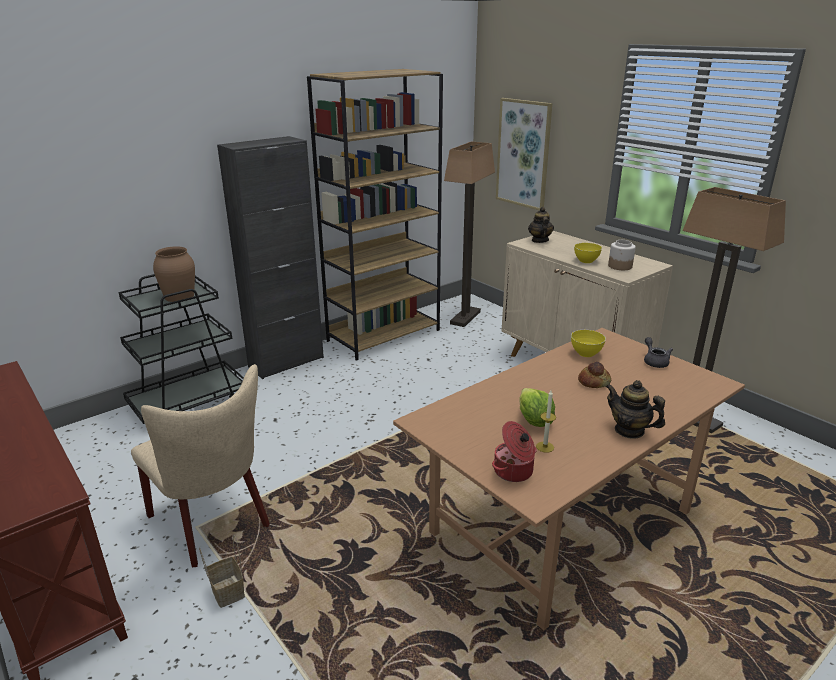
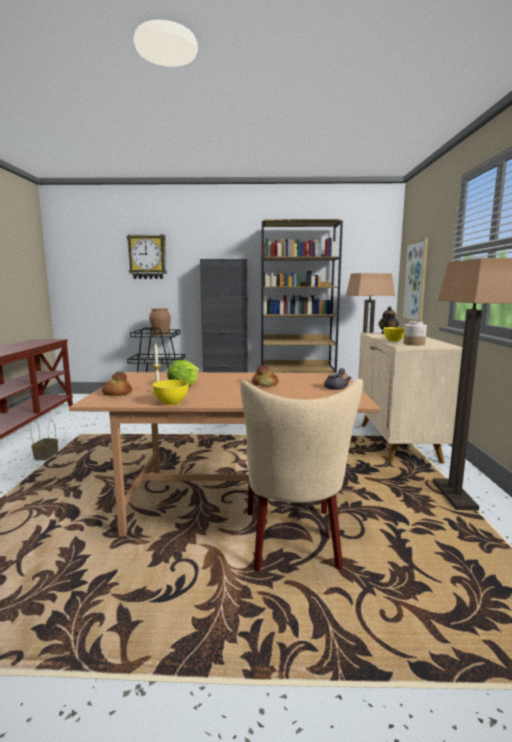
camera: 40 degrees right, 15 degrees down
beige chair [131,364,270,567] -> beige chair moved to [240,379,363,572]
cooking pot [492,421,537,482] -> bread [102,372,132,396]
yellow bowl [571,330,606,357] -> yellow bowl moved to [152,380,189,405]
teapot [606,380,665,439] -> none
none -> wall clock [127,234,167,279]

